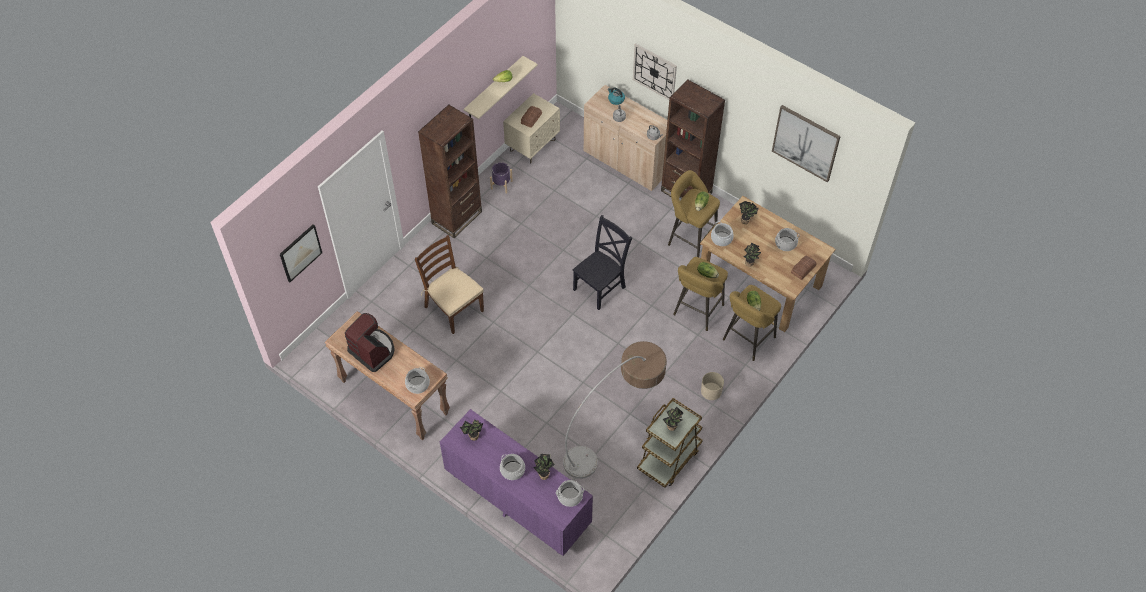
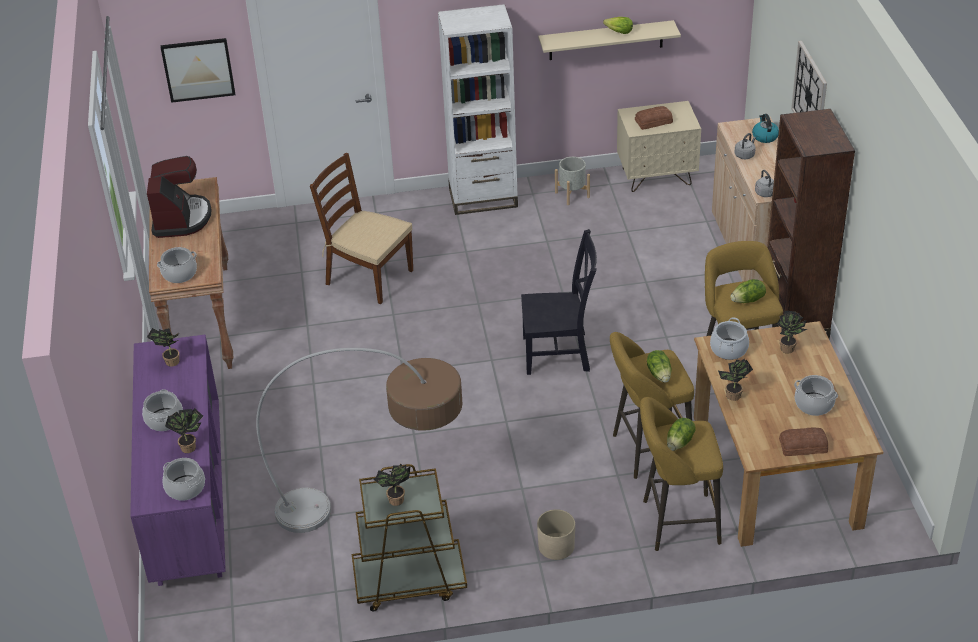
camera: 45 degrees right, 15 degrees down
brown chair [415,235,484,334] -> brown chair turned 60 degrees counterclockwise [310,153,413,304]
brown bookcase [418,105,482,238] -> white bookcase [438,4,518,215]
purple planter [490,162,513,194] -> grey planter [555,157,590,205]
picture [772,105,841,182] -> none

